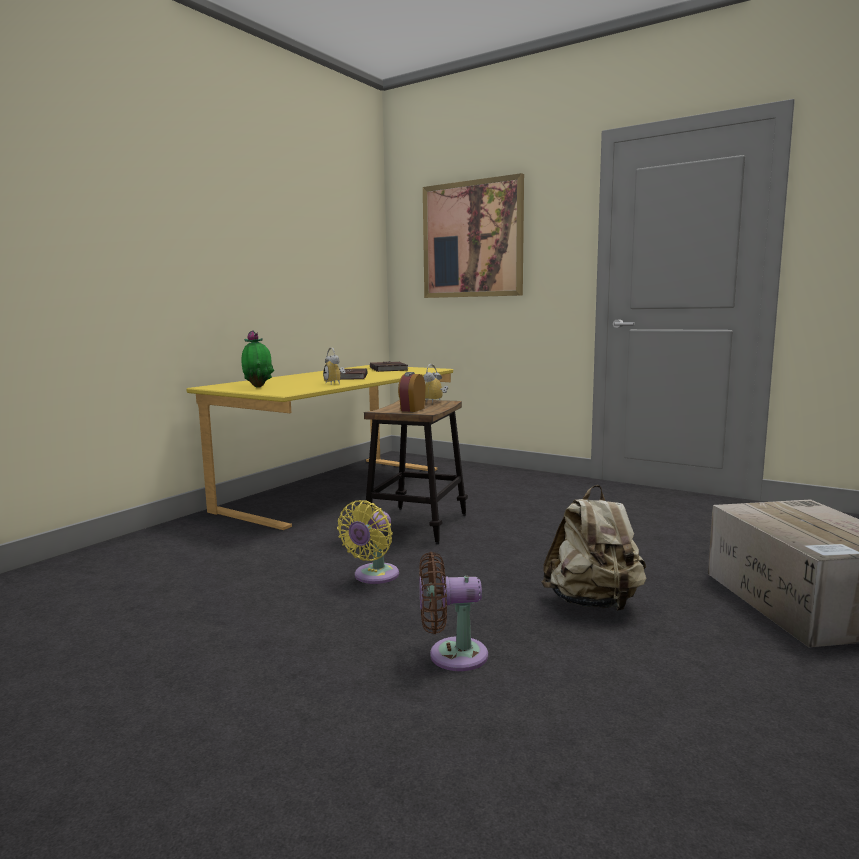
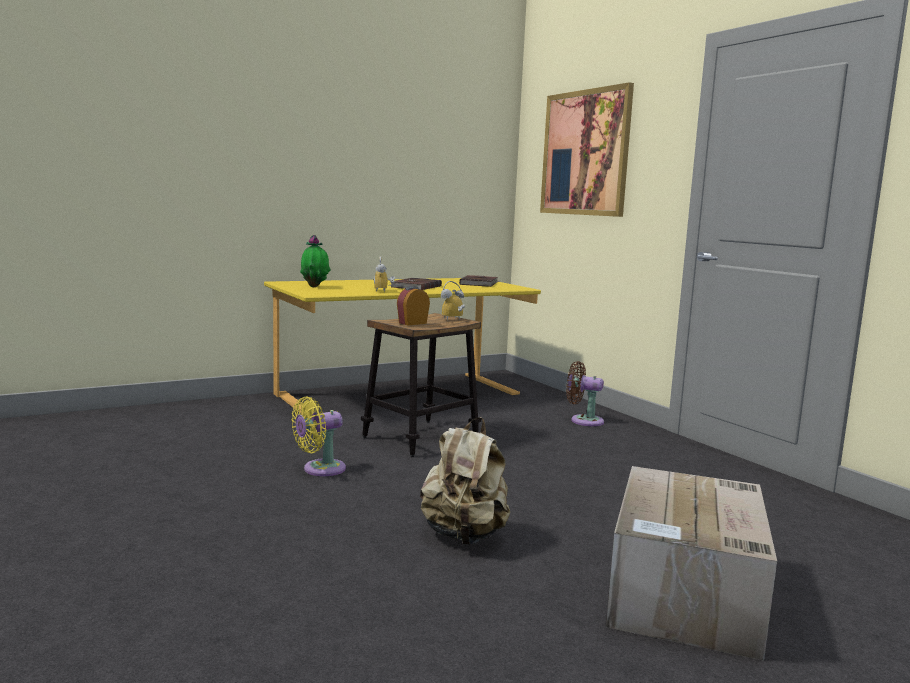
camera: 25 degrees right, 0 degrees up
brown fan [419,552,488,671] -> brown fan moved to [566,361,604,426]

